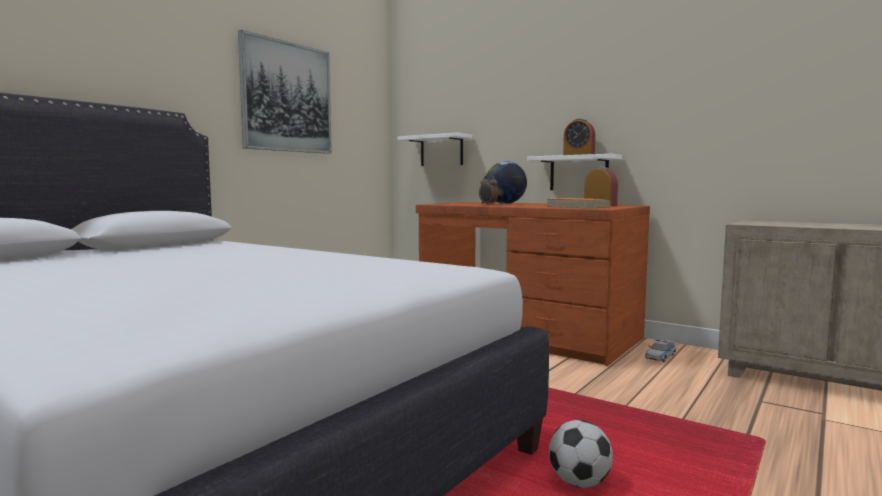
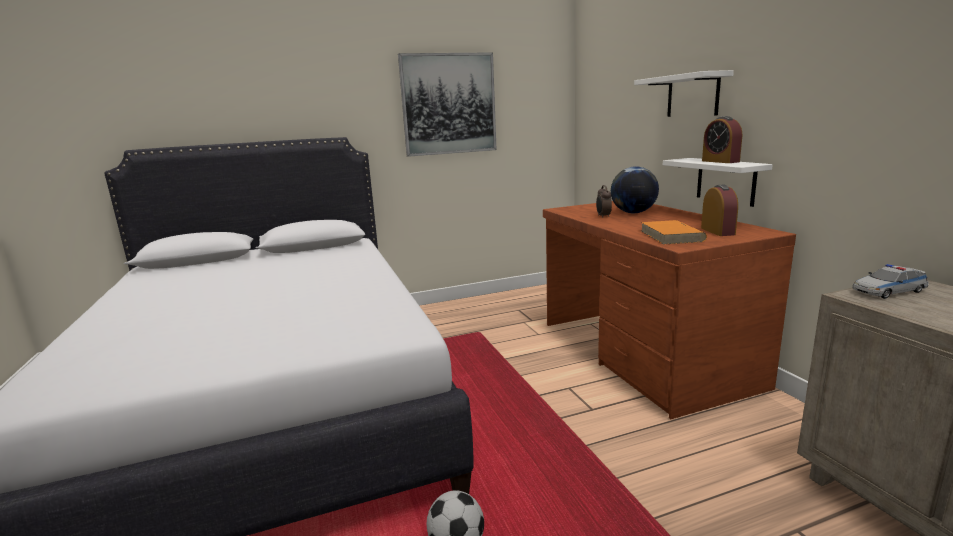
camera: 35 degrees right, 10 degrees up
white shelf [397,133,472,166] -> white shelf moved to [634,70,734,117]
toy car [645,339,676,362] -> toy car moved to [852,264,929,299]

